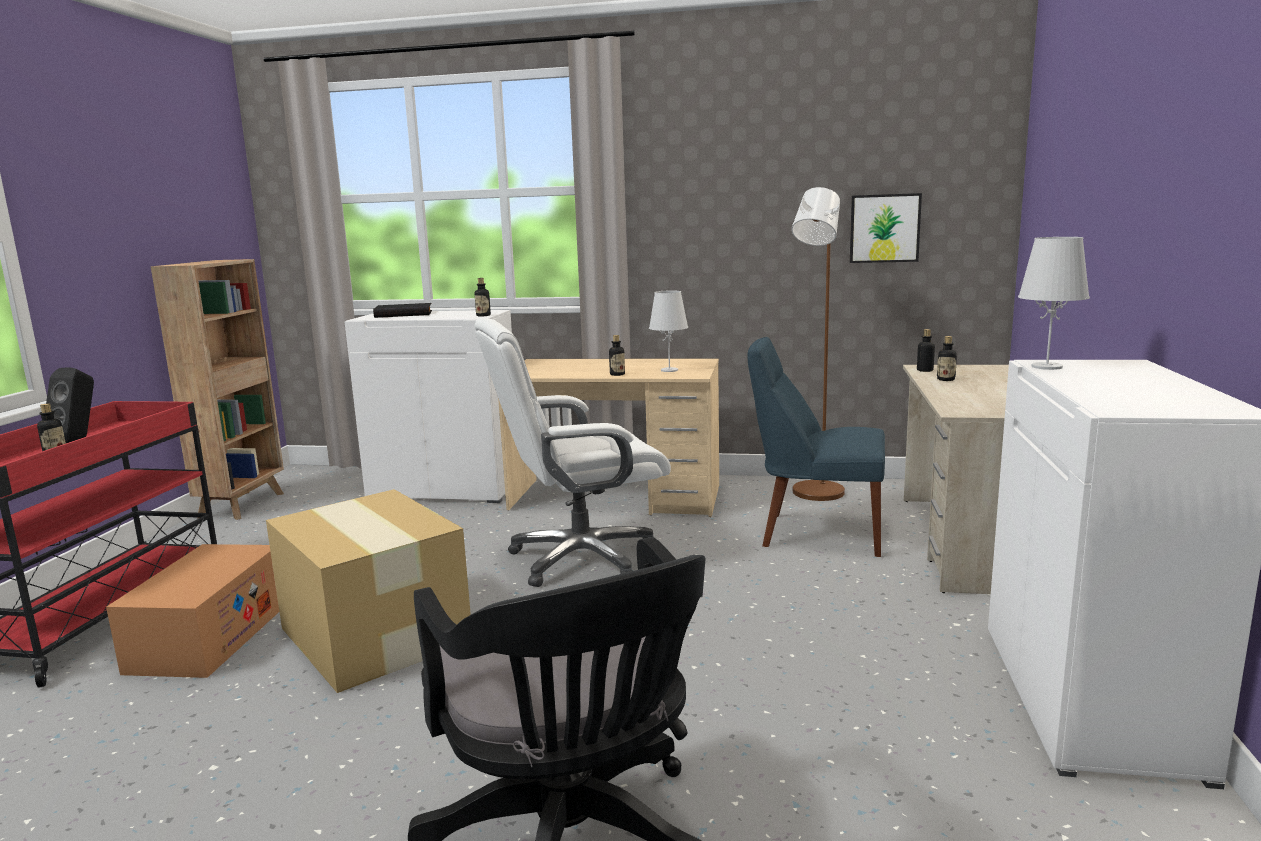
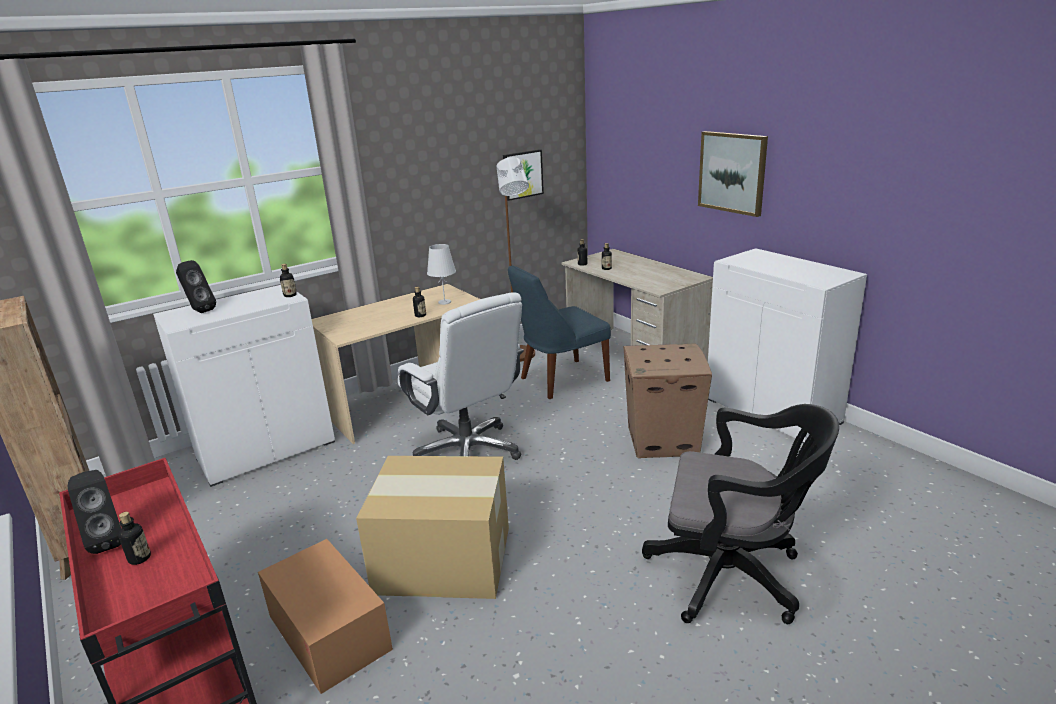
camera: 45 degrees left, 10 degrees up
black book [373,303,432,318] -> black speaker [176,260,216,313]
white office chair [474,317,671,587] -> white office chair turned 60 degrees counterclockwise [398,292,524,460]
white table lamp [1018,237,1090,370] -> none
none -> cardboard box [623,344,712,458]
none -> picture [698,131,768,217]

